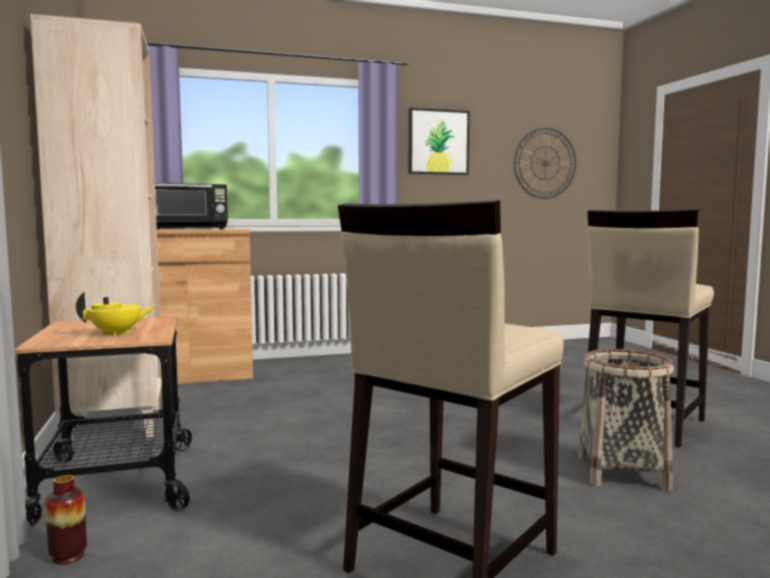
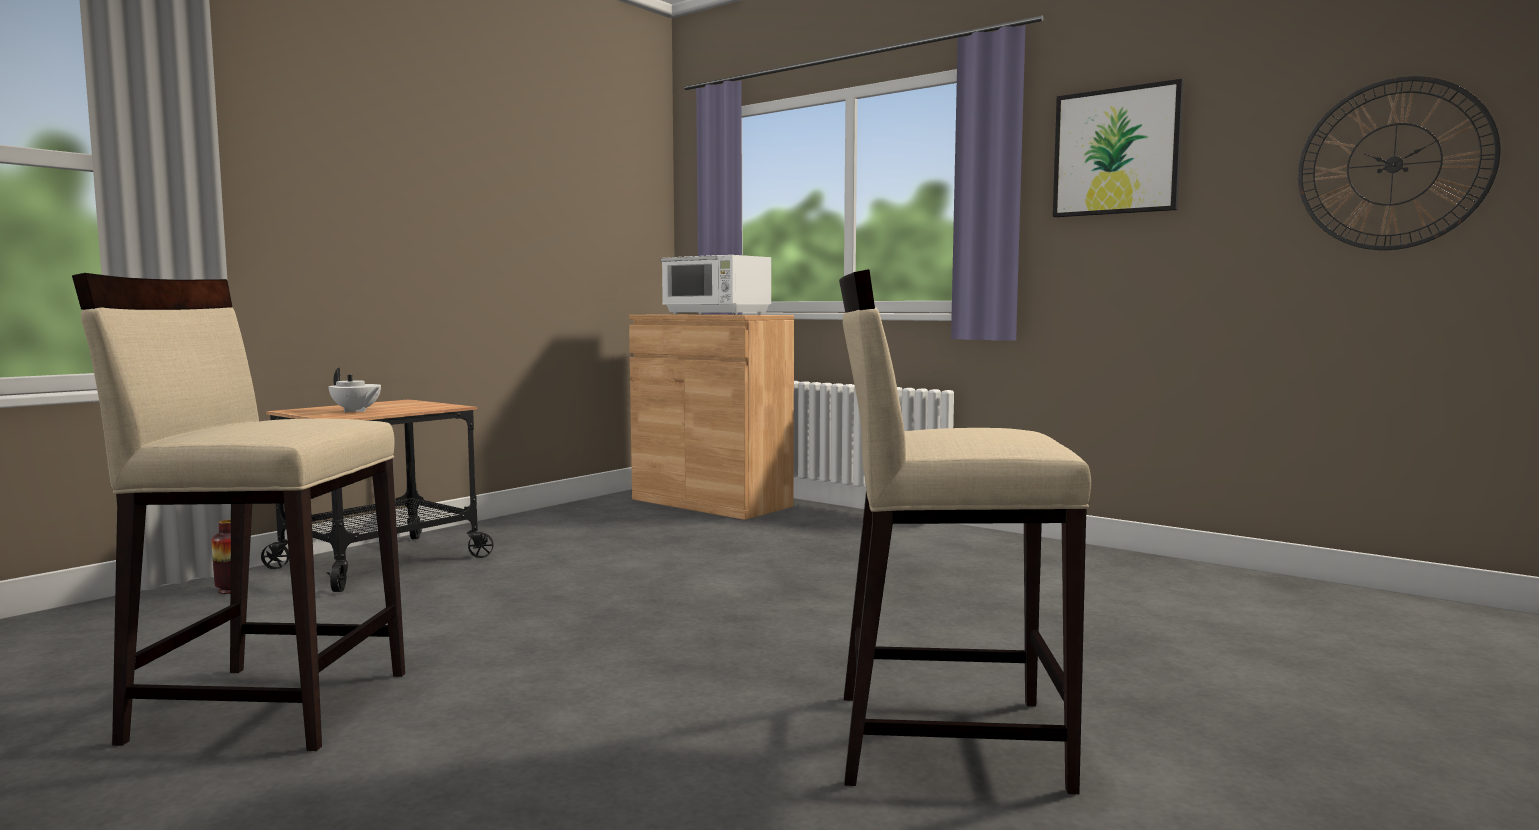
camera: 55 degrees right, 0 degrees up
beige bookcase [30,14,162,441] -> none
yellow teapot [76,292,156,336] -> white teapot [329,368,381,412]
black microwave [155,183,228,230] -> white microwave [661,255,771,315]
basket [579,349,674,490] -> none

